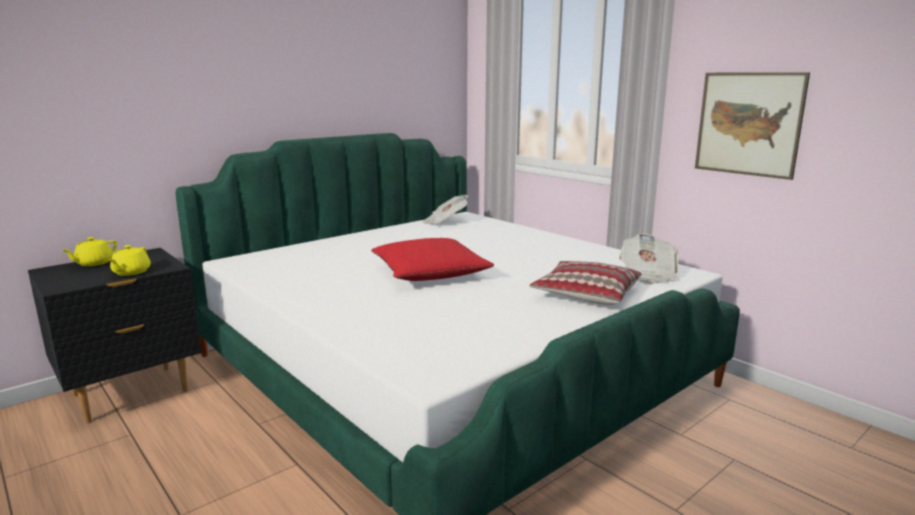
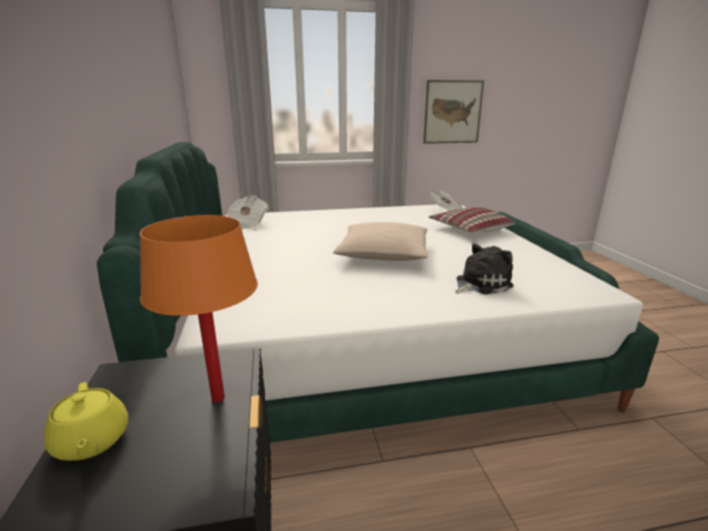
camera: 60 degrees left, 5 degrees up
yellow teapot [109,245,151,276] -> orange table lamp [140,215,258,403]
red pillow [371,238,494,281] -> beige pillow [333,222,428,261]
none -> plush toy [455,244,514,294]

